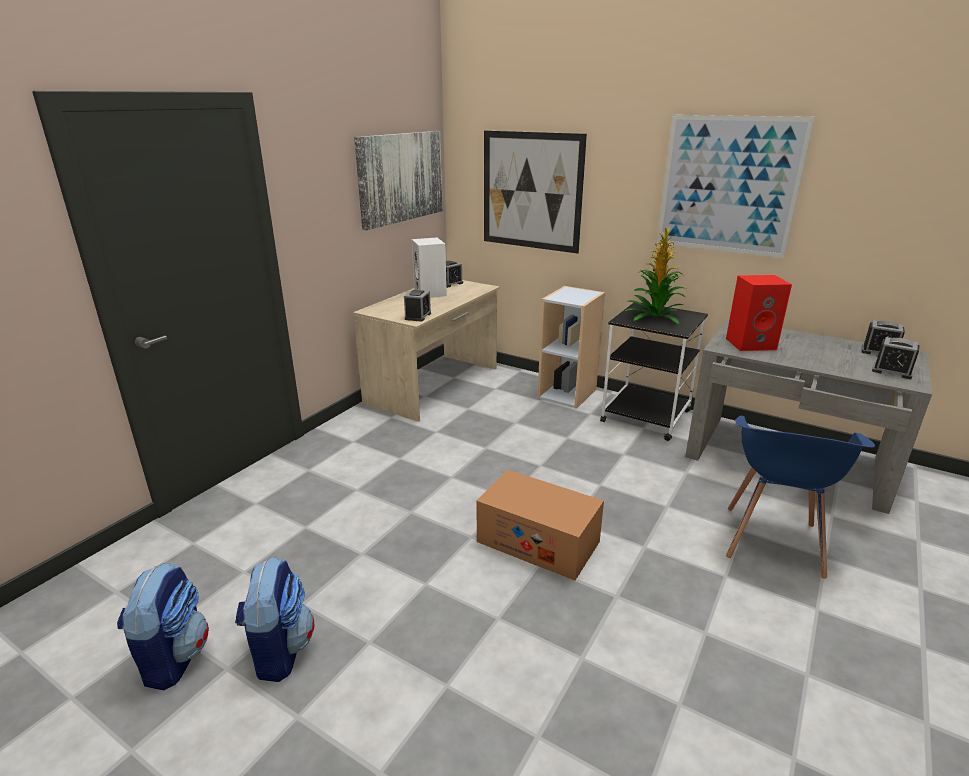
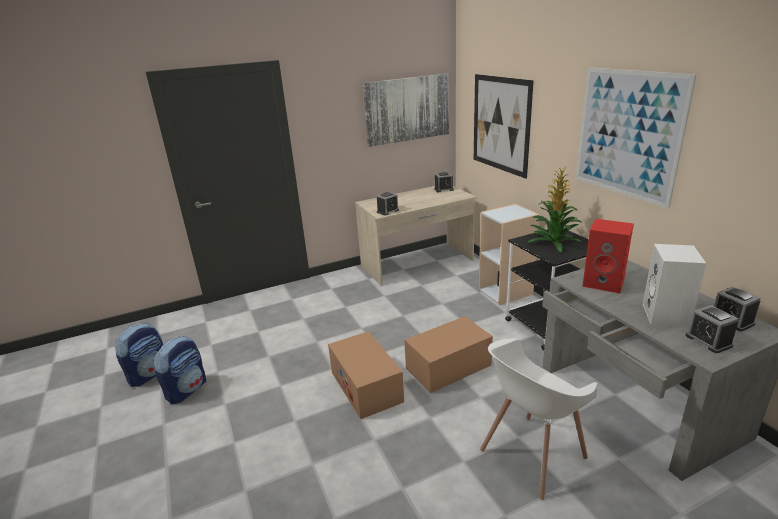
camera: 35 degrees right, 0 degrees up
white speaker [412,238,447,298] -> white speaker moved to [643,244,706,328]
blue chair [726,416,875,579] -> white chair [480,338,598,500]
none -> cardboard box [404,316,493,393]

